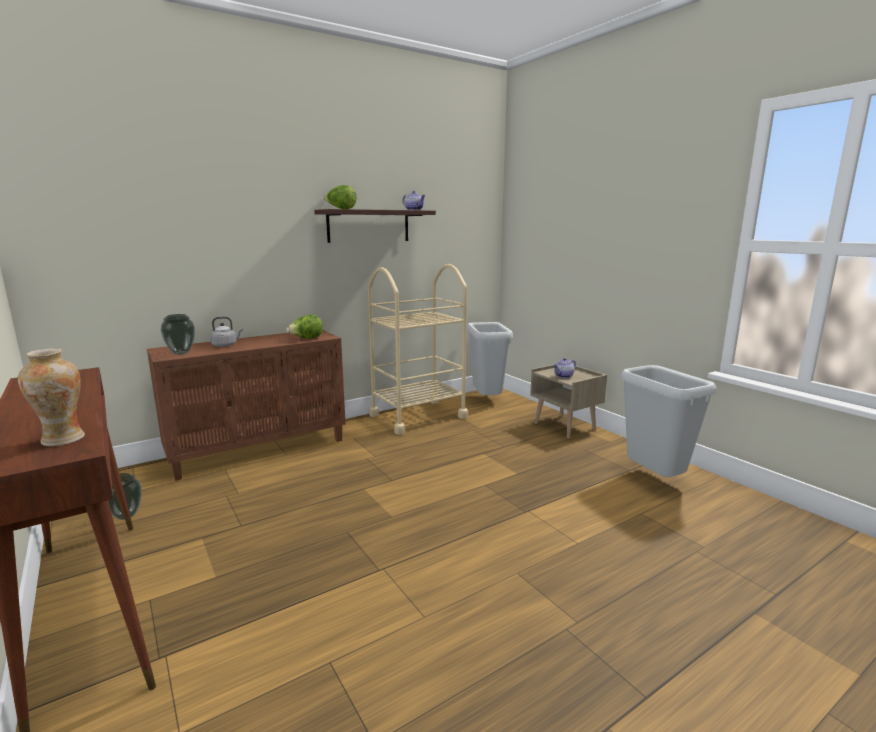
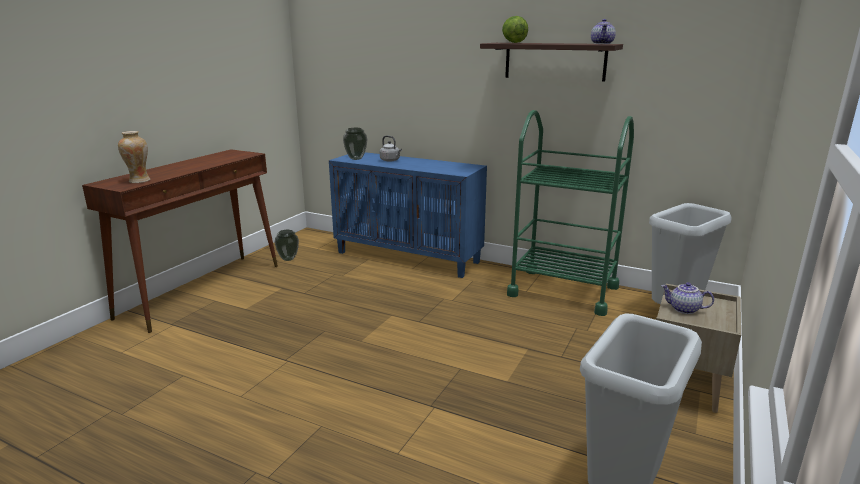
camera: 60 degrees right, 5 degrees up
brown cabinet [147,330,346,481] -> blue cabinet [329,152,487,278]
lettuce [286,315,323,339] -> none
beige cart [368,264,468,435] -> green cart [507,110,634,316]

